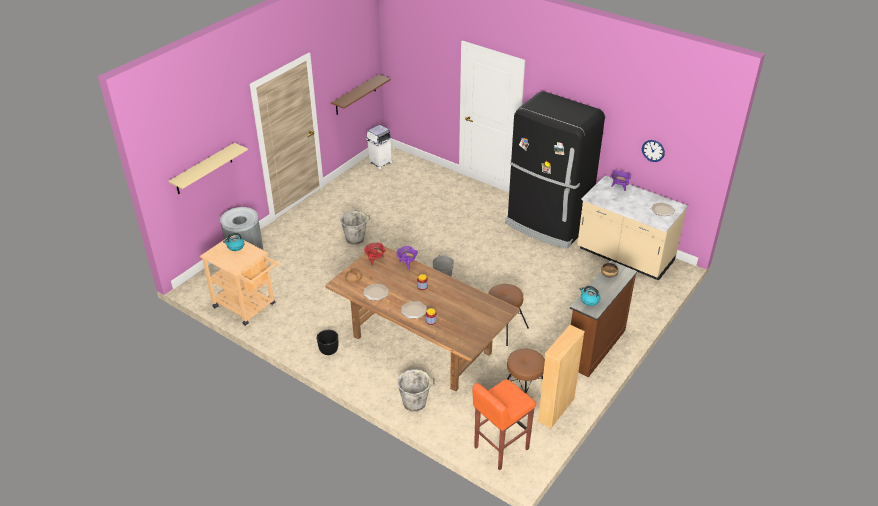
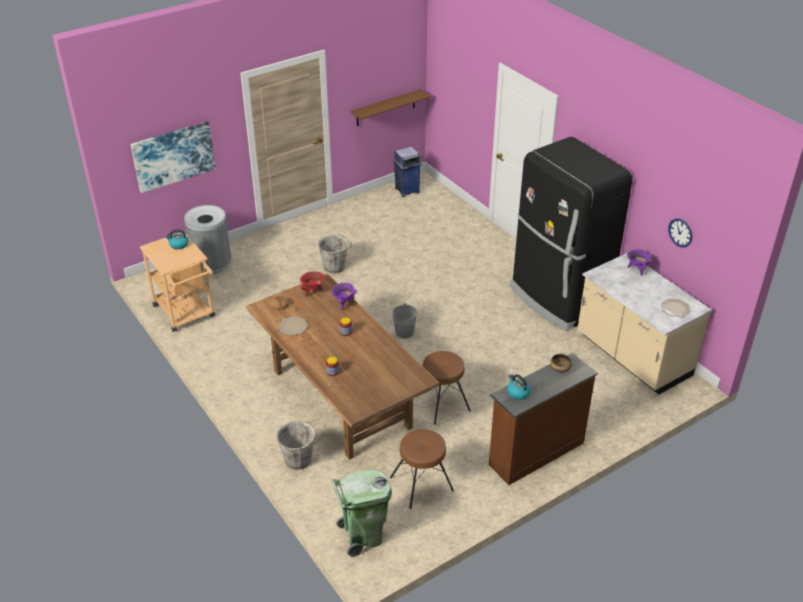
camera: 20 degrees right, 0 degrees up
beige shelf [169,143,248,194] -> picture [131,121,216,193]
black planter [317,330,338,355] -> none
white trash can [366,125,392,169] -> blue trash can [393,147,421,197]
plate [401,301,427,319] -> none
orange stool [472,379,536,470] -> green trash can [331,469,392,557]
beige bookcase [537,325,585,428] -> none

